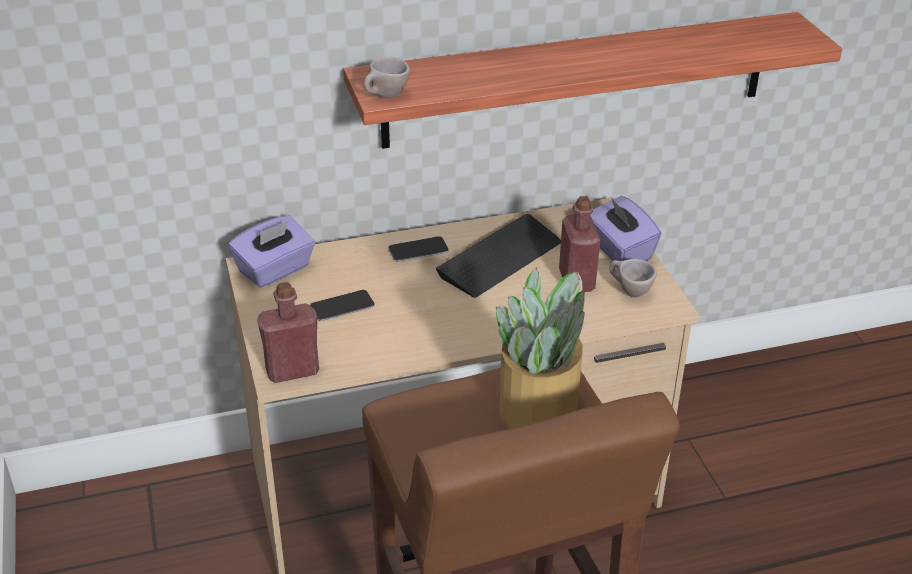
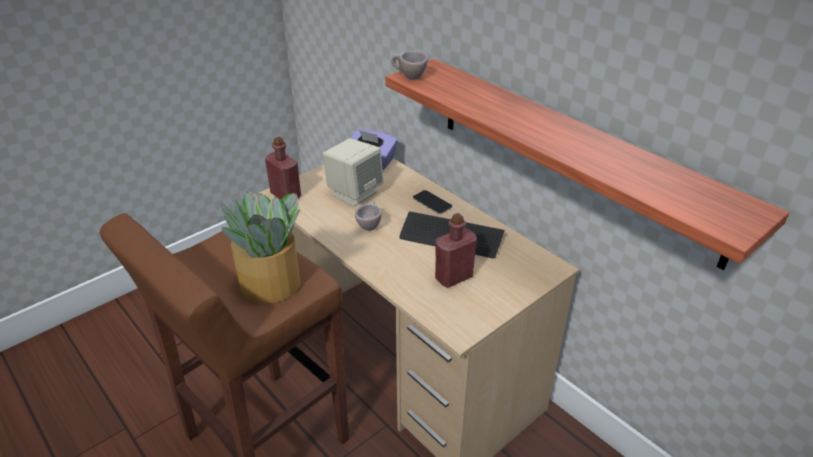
camera: 65 degrees right, 0 degrees up
phone [310,290,375,321] -> beige speaker [322,138,384,207]
purple tissue box [590,196,661,261] -> none
beige cup [609,259,657,297] -> beige cup moved to [355,201,382,231]

